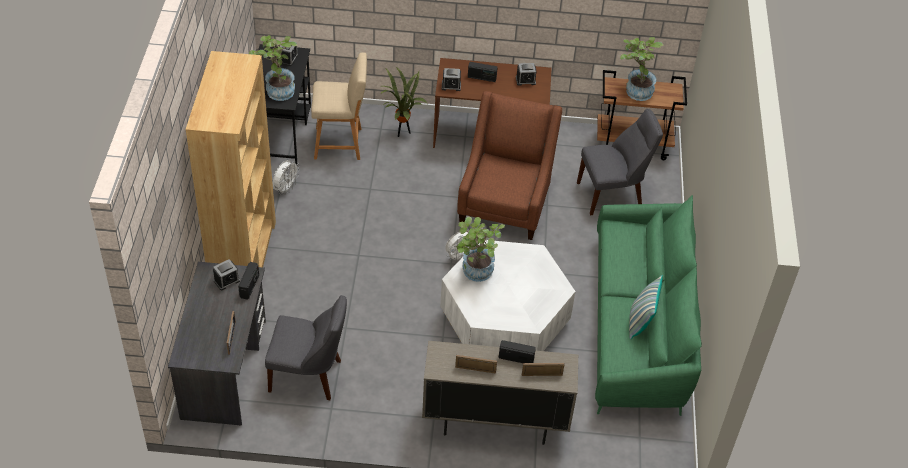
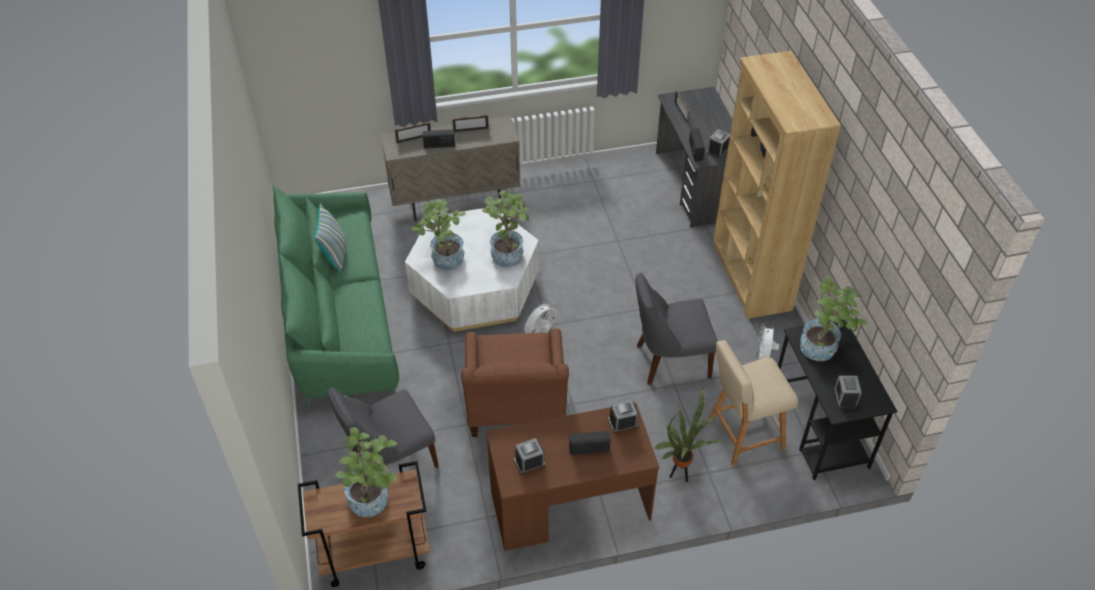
camera: 165 degrees right, 0 degrees up
grey chair [265,295,347,400] -> grey chair moved to [636,273,718,385]
none -> potted plant [411,199,466,270]

